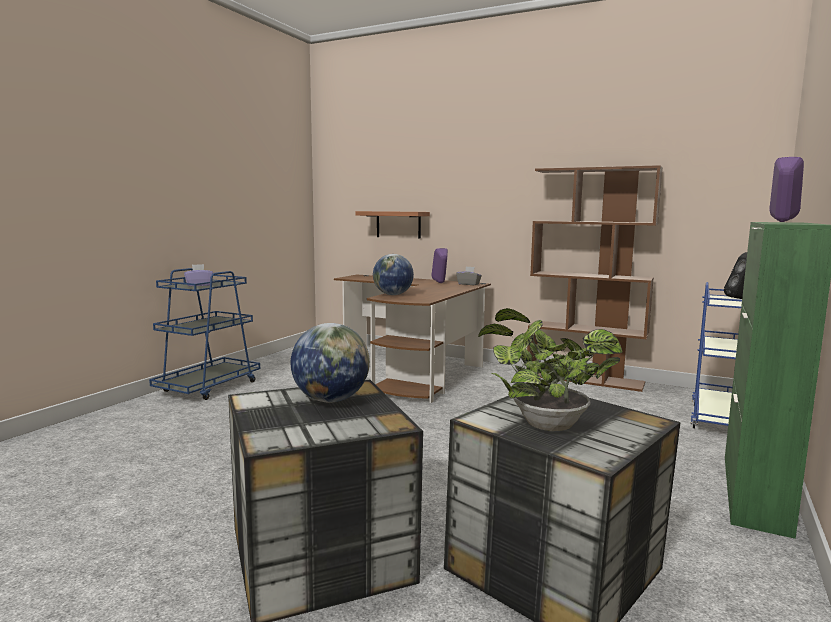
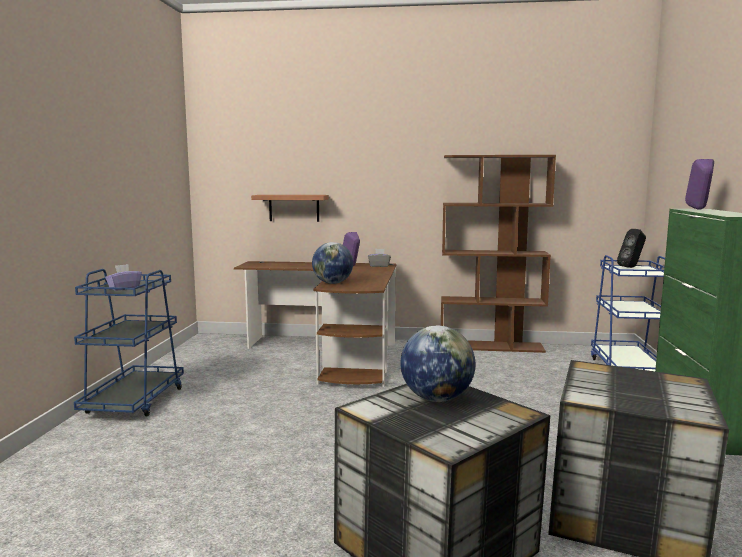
camera: 20 degrees left, 0 degrees up
potted plant [478,308,622,431] -> none

